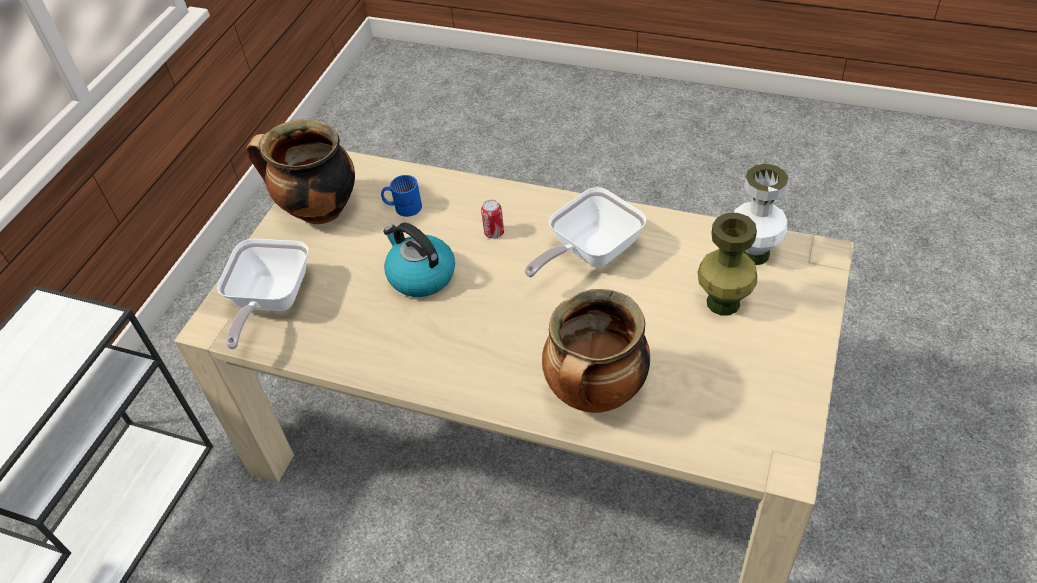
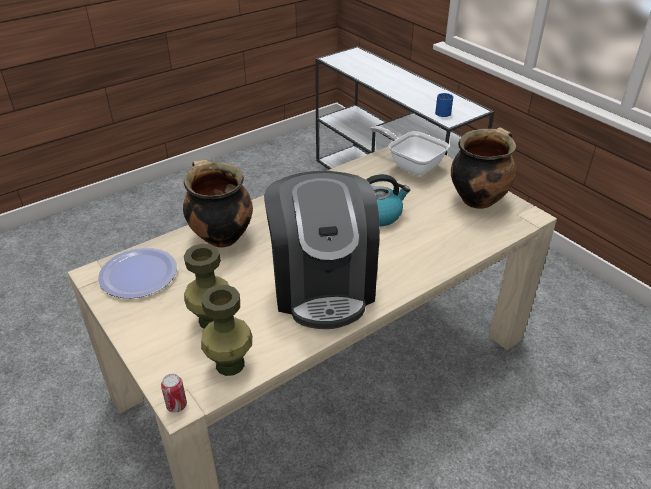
camera: 120 degrees right, 10 degrees down
blue mug [381,175,422,217] -> blue mug moved to [435,93,453,117]
can [481,199,504,239] -> can moved to [161,374,187,413]
frying pan [524,187,646,277] -> coffee machine [264,171,380,329]
white vase [734,164,788,265] -> green vase [201,285,252,376]
none -> plate [98,248,177,298]

